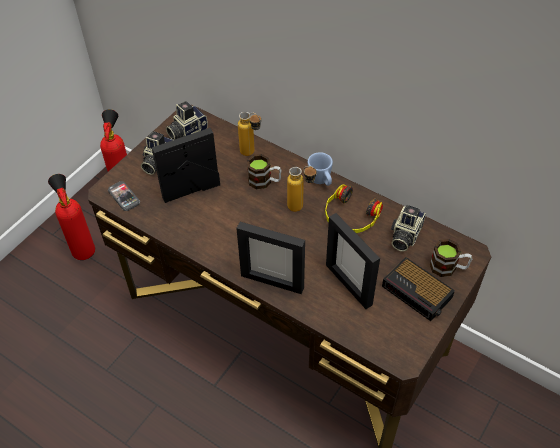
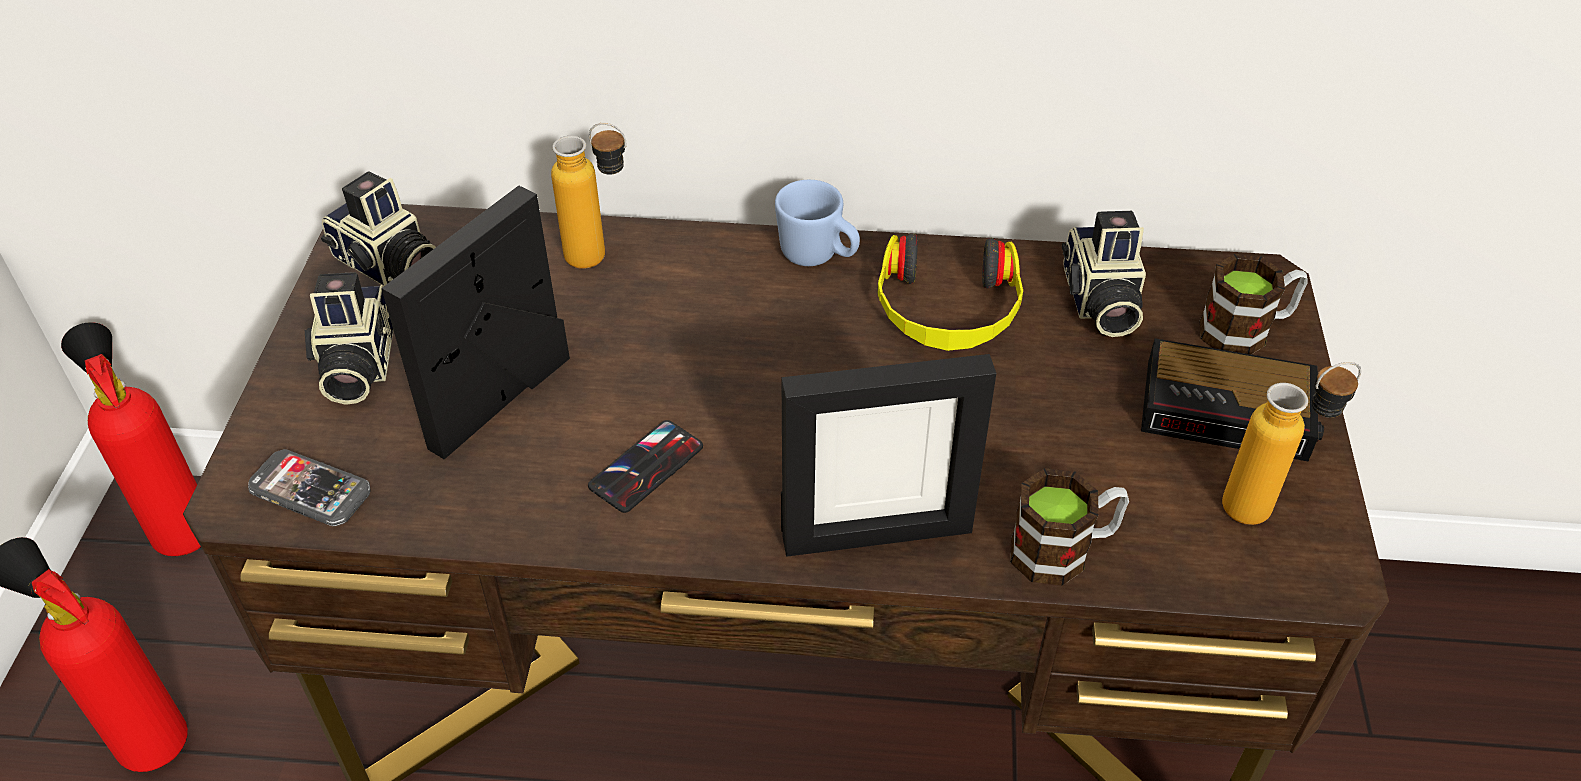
camera: 30 degrees left, 5 degrees down
camera [166,101,208,140] -> camera turned 75 degrees counterclockwise [321,172,436,286]
mug [247,154,281,189] -> mug moved to [1010,468,1129,586]
bottle [287,166,317,212] -> bottle moved to [1222,362,1361,525]
picture frame [326,213,380,309] -> none
none -> phone [588,420,703,513]

